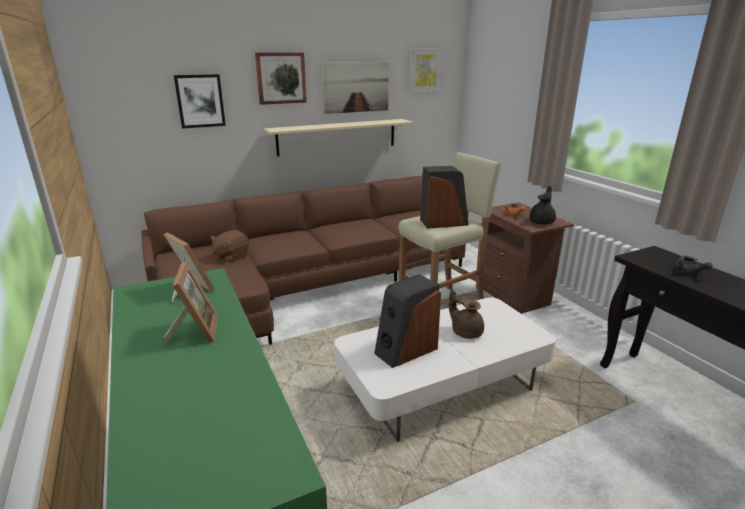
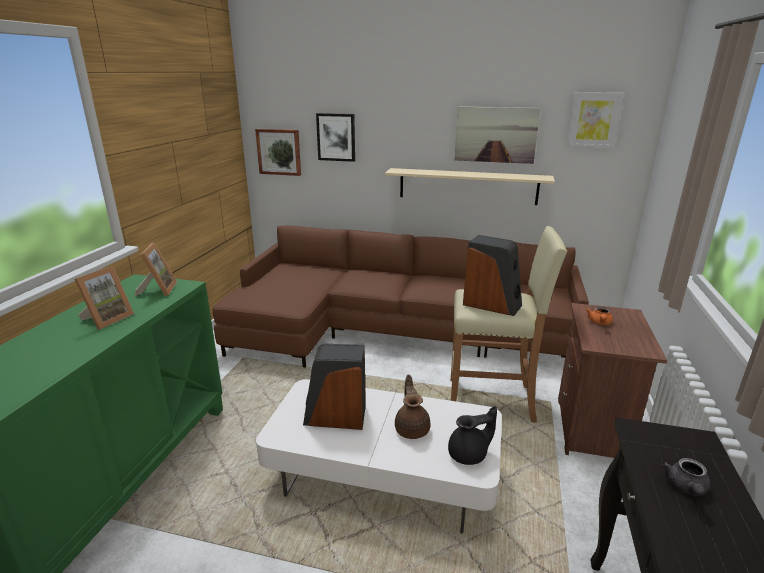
camera: 40 degrees right, 0 degrees up
brown plush toy [211,230,249,263] -> none
picture [255,52,307,105] -> picture moved to [255,129,301,176]
black teapot [529,185,556,224] -> black teapot moved to [448,406,497,465]

